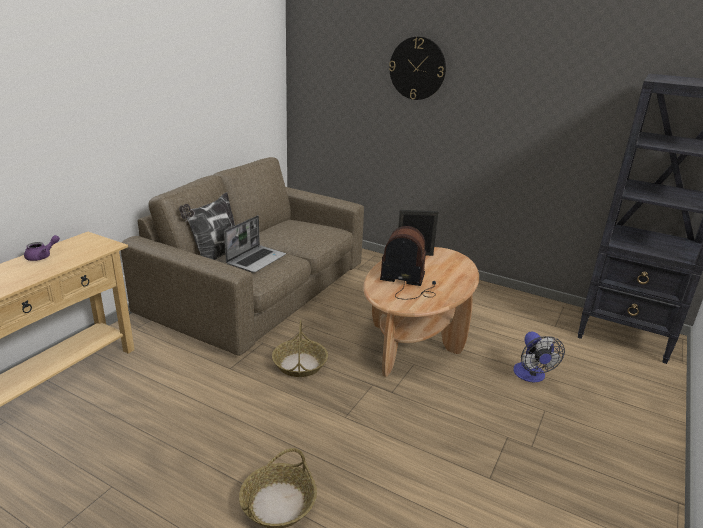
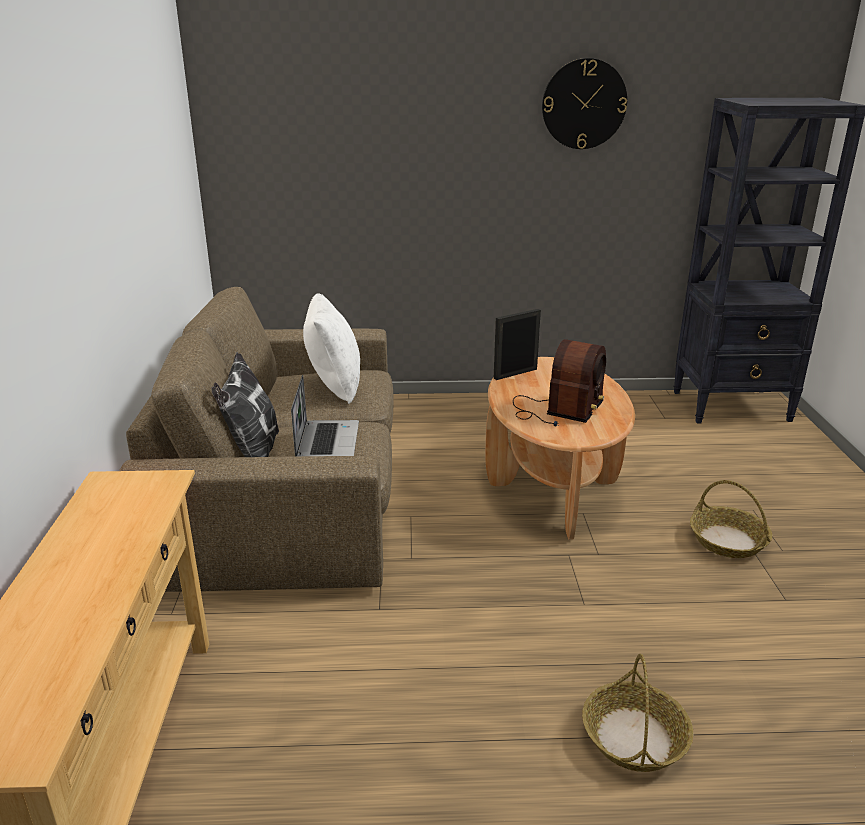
camera: 30 degrees left, 0 degrees up
purple teapot [24,235,60,261] -> none
basket [272,320,328,377] -> basket moved to [690,480,772,558]
radio [380,226,436,300] -> radio turned 135 degrees clockwise [513,339,606,426]
wall clock [389,37,446,100] -> wall clock moved to [542,58,627,149]
fan [513,332,565,382] -> none
none -> white pillow [303,294,360,404]

